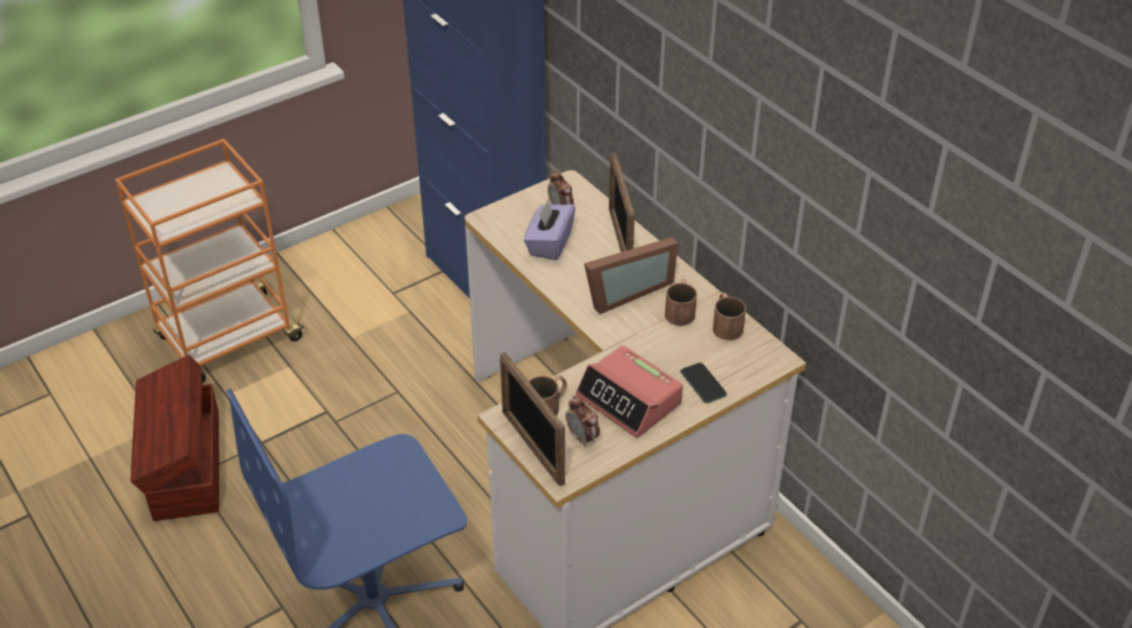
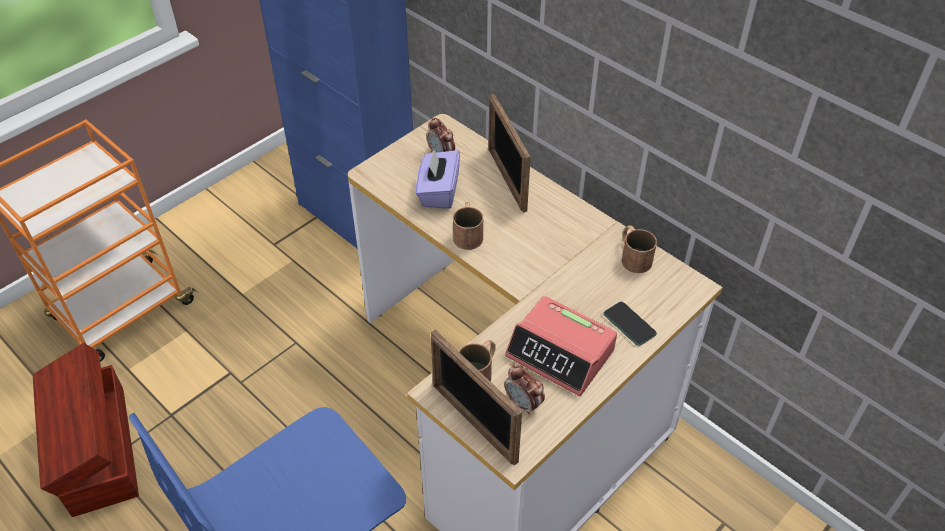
camera: 10 degrees left, 5 degrees up
picture frame [584,237,678,314] -> none
brown mug [665,279,697,326] -> brown mug moved to [453,202,483,250]

